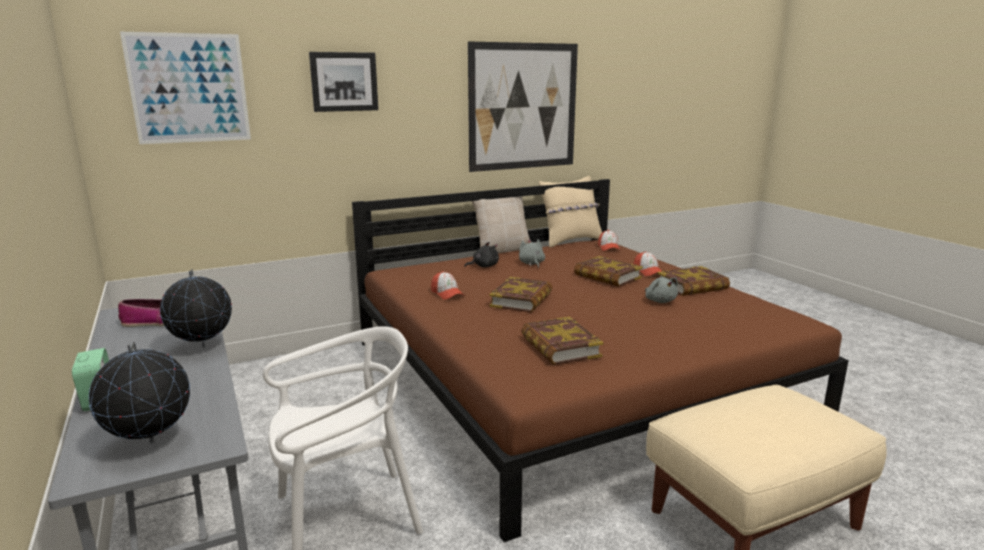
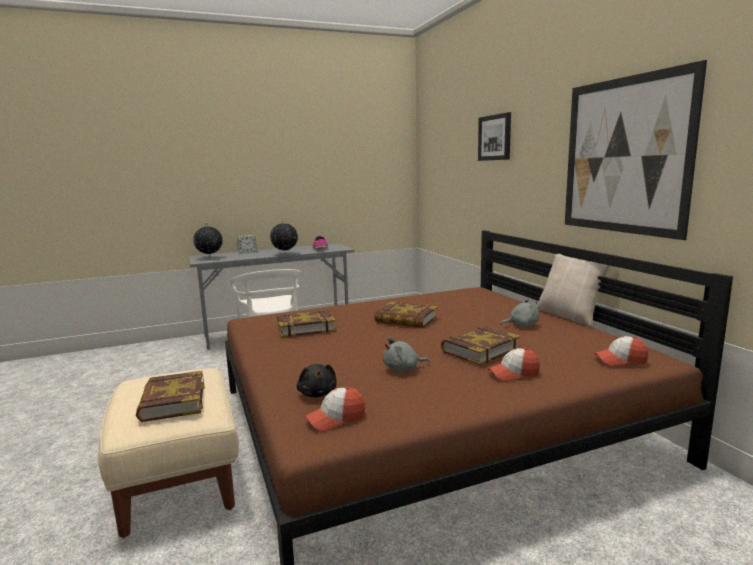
camera: 95 degrees right, 5 degrees down
picture [120,32,251,144] -> none
cap [431,271,464,300] -> cap moved to [305,387,365,431]
black plush toy [464,242,499,268] -> black plush toy moved to [296,364,337,397]
beige pillow [539,176,602,248] -> none
book [657,266,730,296] -> book moved to [136,370,205,422]

